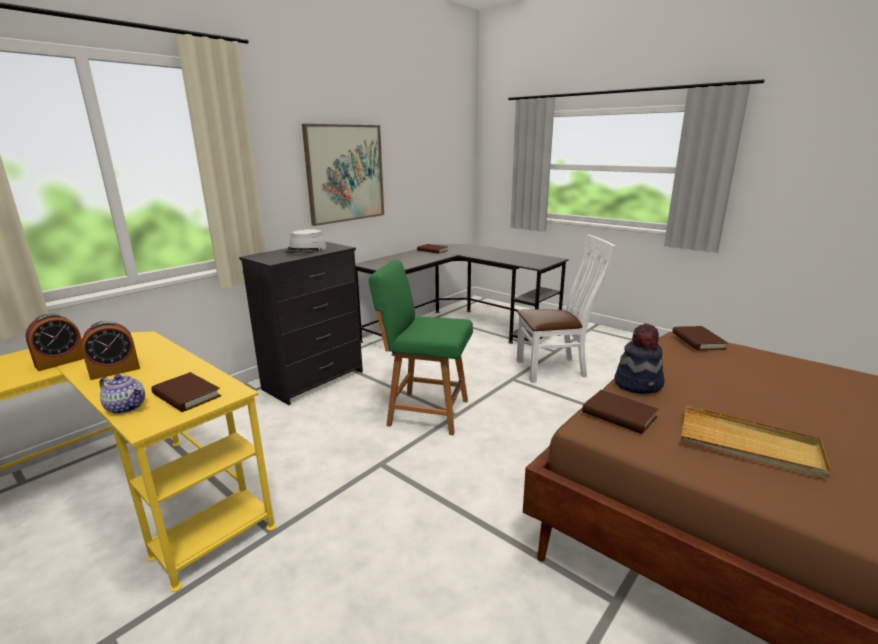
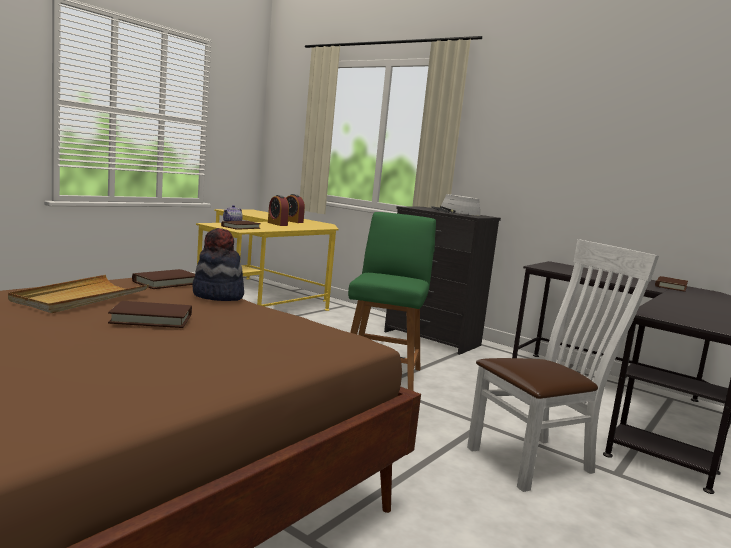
camera: 85 degrees right, 10 degrees down
picture [302,124,384,226] -> none
white chair [517,235,616,383] -> white chair turned 105 degrees counterclockwise [467,239,659,492]
brown book [673,326,728,350] -> brown book moved to [108,301,192,328]

